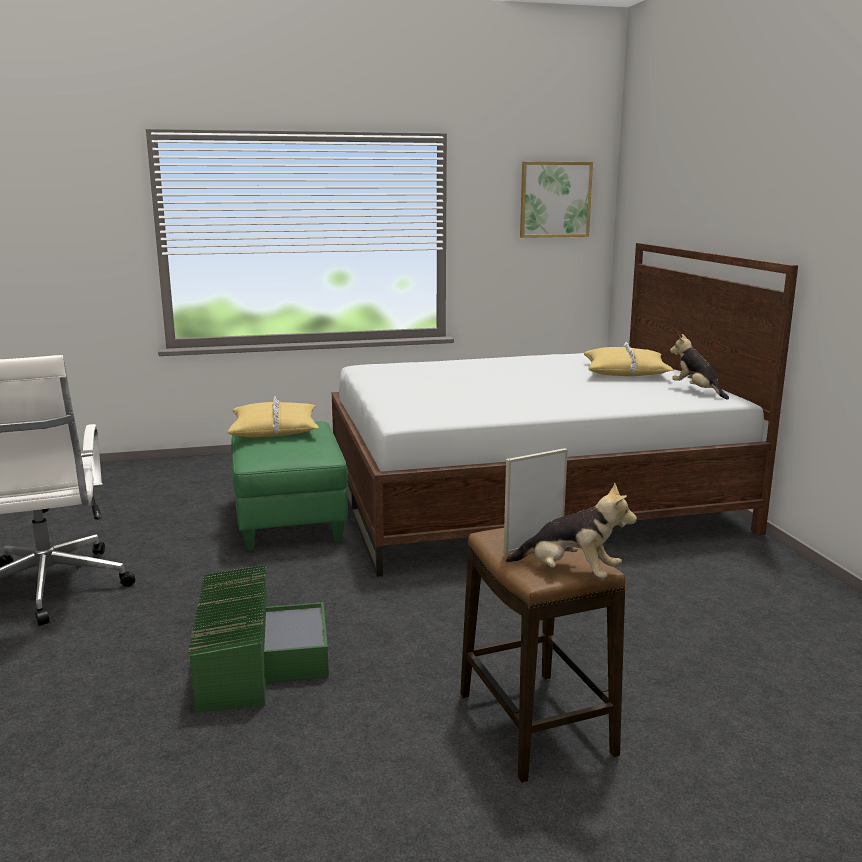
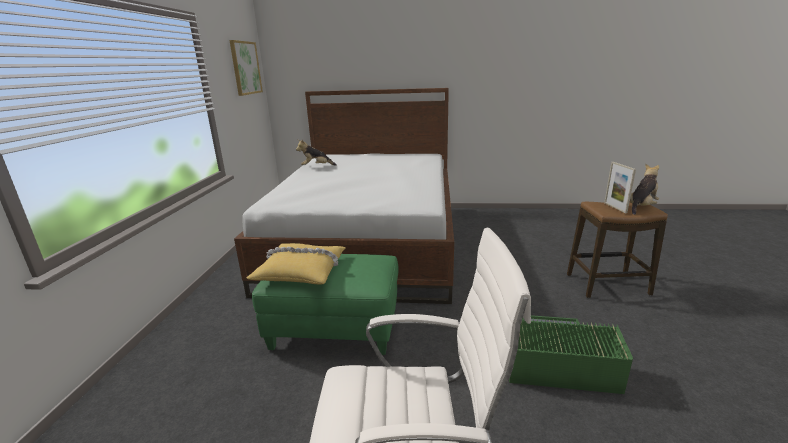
camera: 70 degrees left, 5 degrees up
yellow pillow [584,342,674,376] -> none
plush toy [670,334,729,400] -> plush toy moved to [296,140,337,166]

